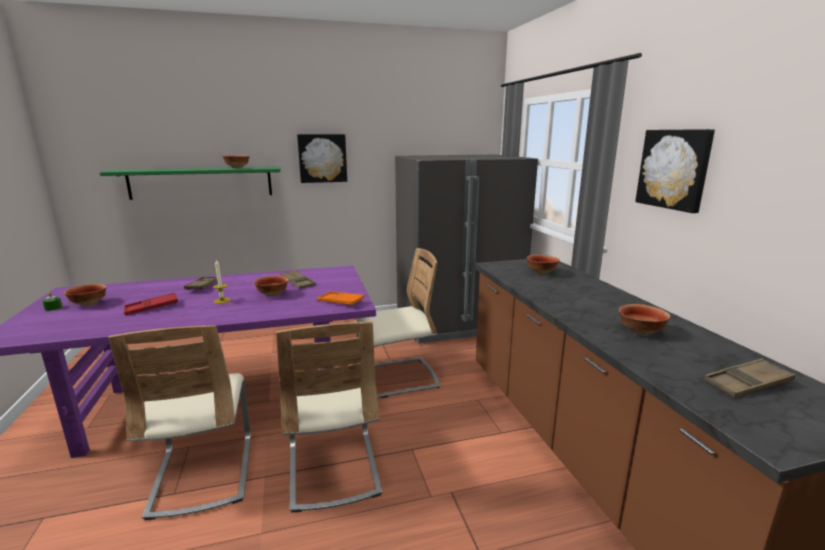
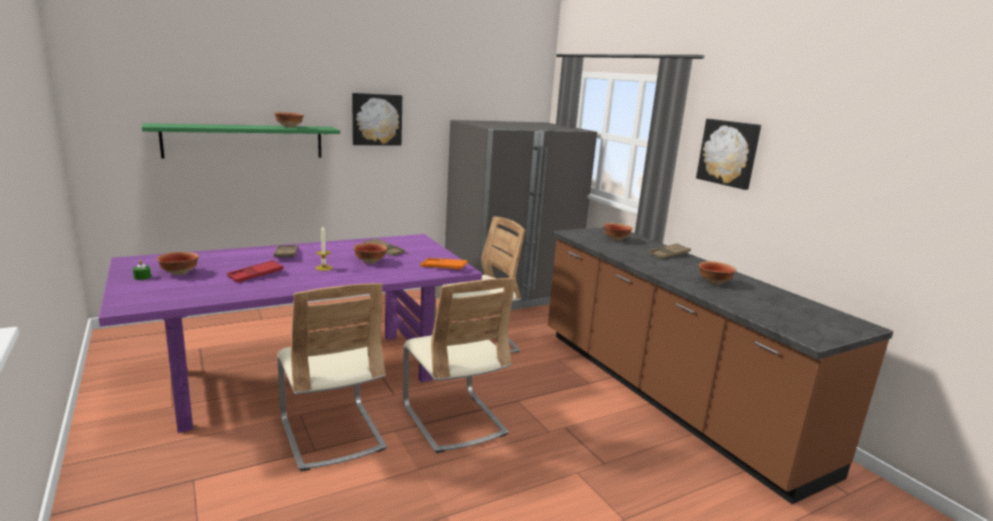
camera: 15 degrees left, 0 degrees up
brown tray [704,358,796,398] -> brown tray moved to [648,243,691,259]

